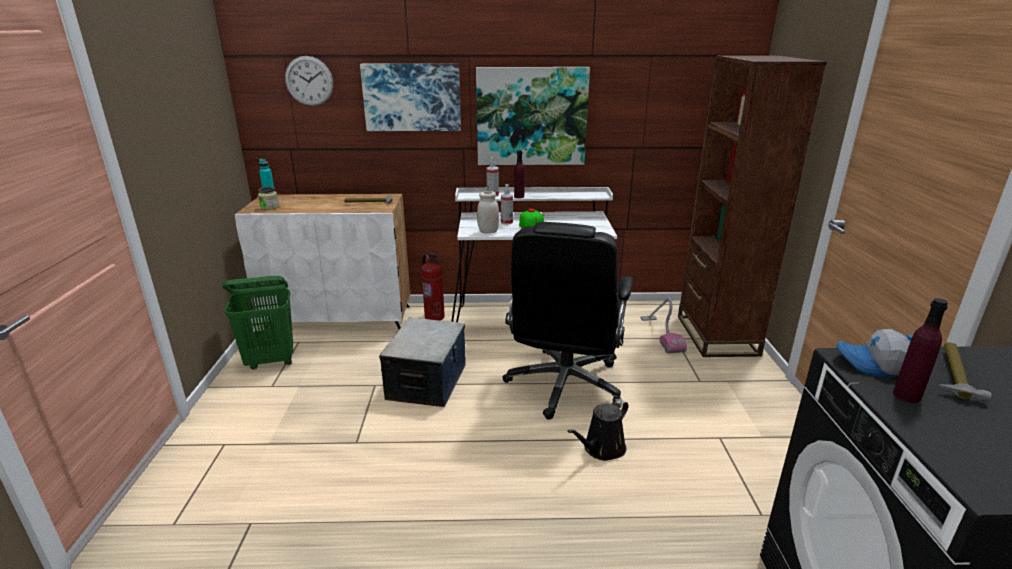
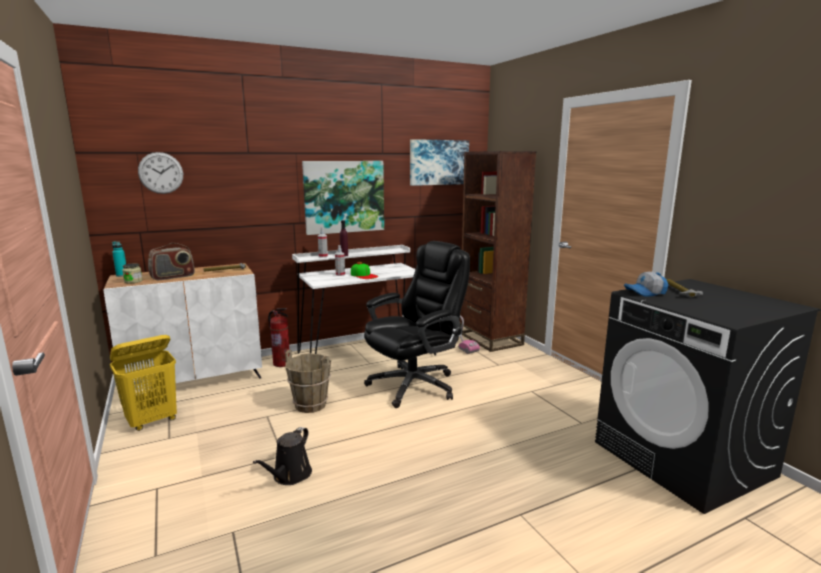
camera: 25 degrees left, 10 degrees down
green laundry basket [222,276,293,370] -> yellow laundry basket [110,335,177,431]
picture [360,63,461,131] -> picture moved to [410,139,469,186]
storage box [379,317,466,407] -> brown bucket [285,349,331,413]
white jar [477,191,499,234] -> none
black office chair [502,222,633,420] -> black office chair turned 120 degrees counterclockwise [364,241,470,408]
black watering can [568,399,628,461] -> black watering can moved to [253,427,312,485]
purple bottle [893,298,948,403] -> none
none -> radio [148,243,195,280]

